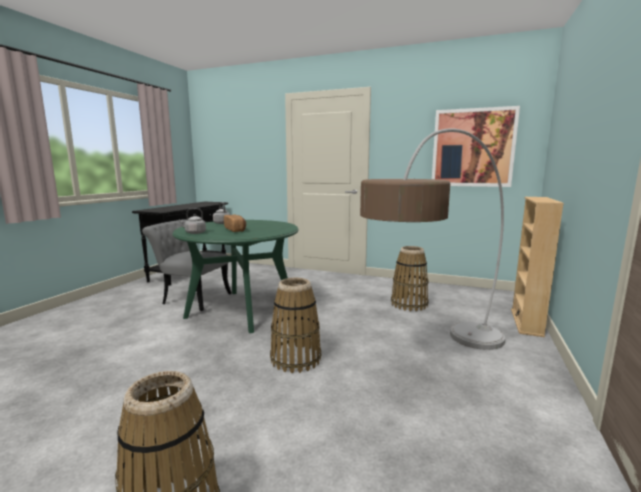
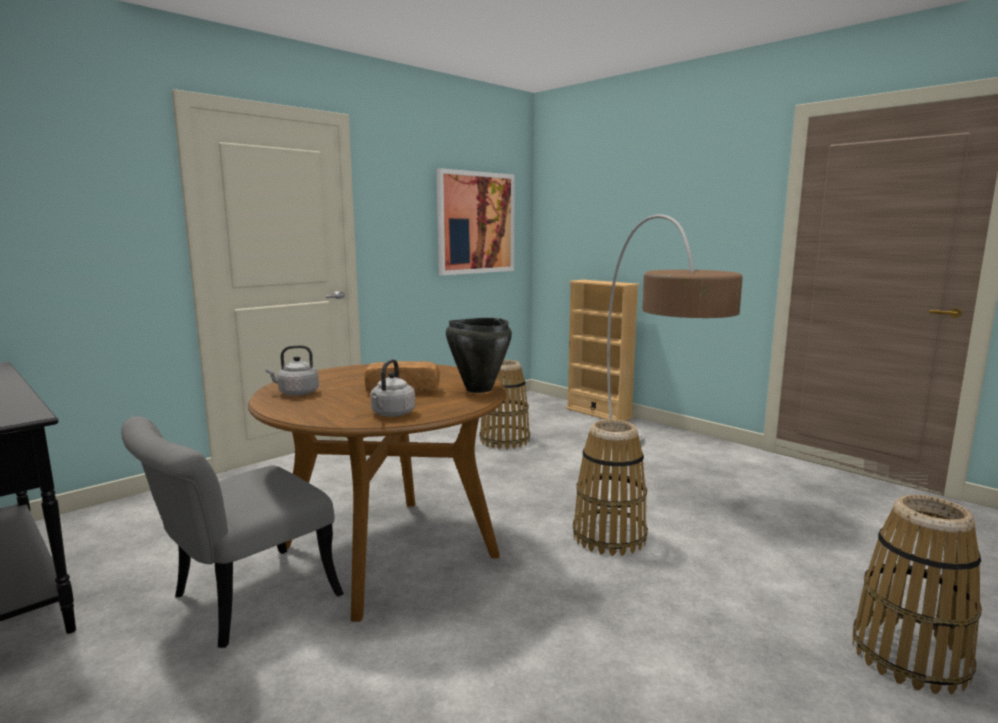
camera: 65 degrees left, 0 degrees up
green dining table [172,220,299,333] -> brown dining table [248,364,506,622]
none -> black cooking pot [446,318,512,393]

